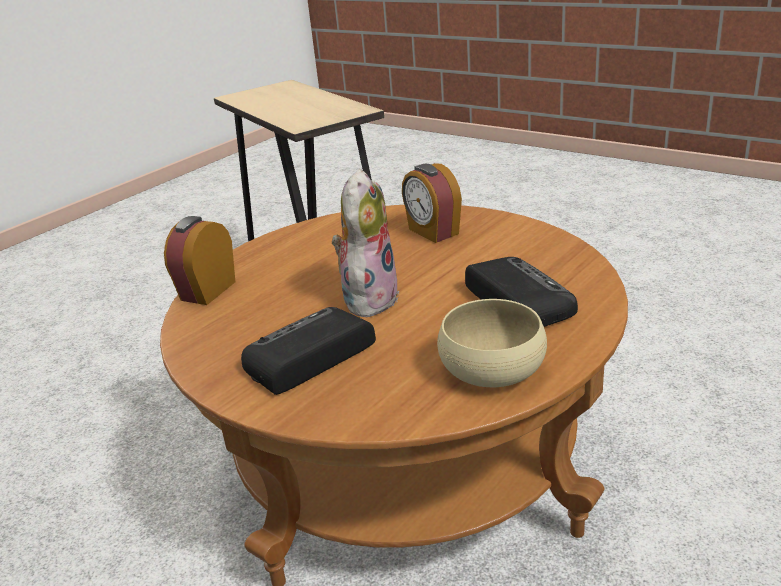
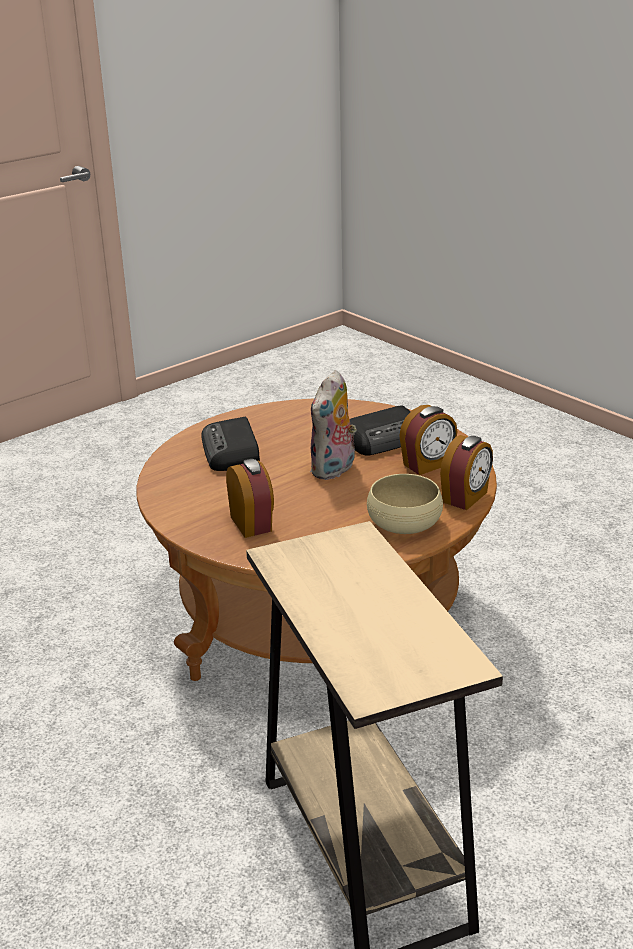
camera: 170 degrees left, 0 degrees up
beige bowl [437,299,547,387] -> beige bowl moved to [367,474,443,534]
none -> alarm clock [399,405,457,475]

